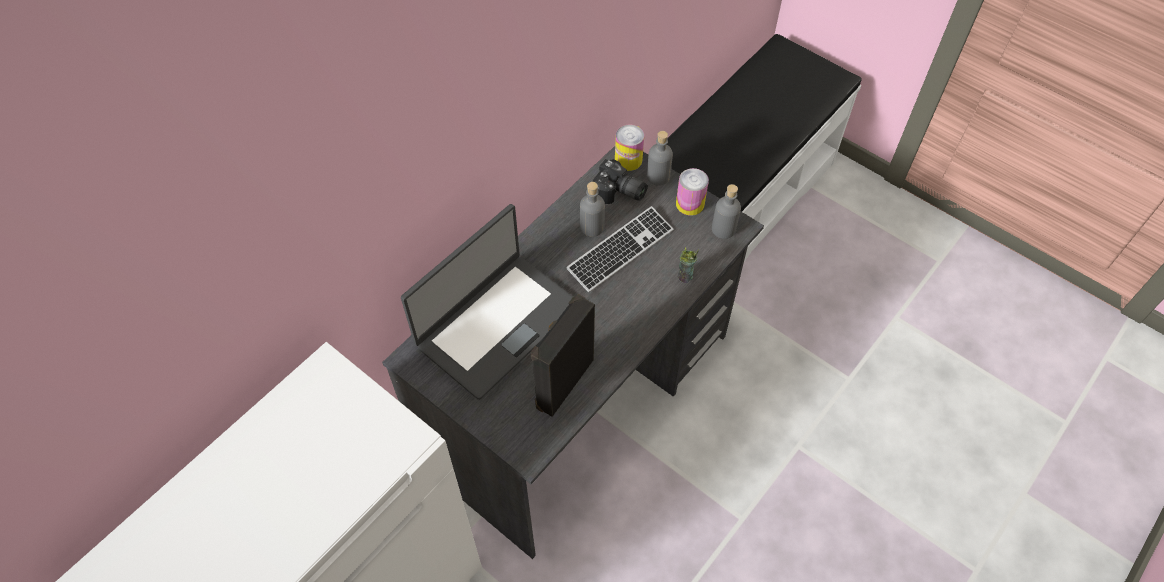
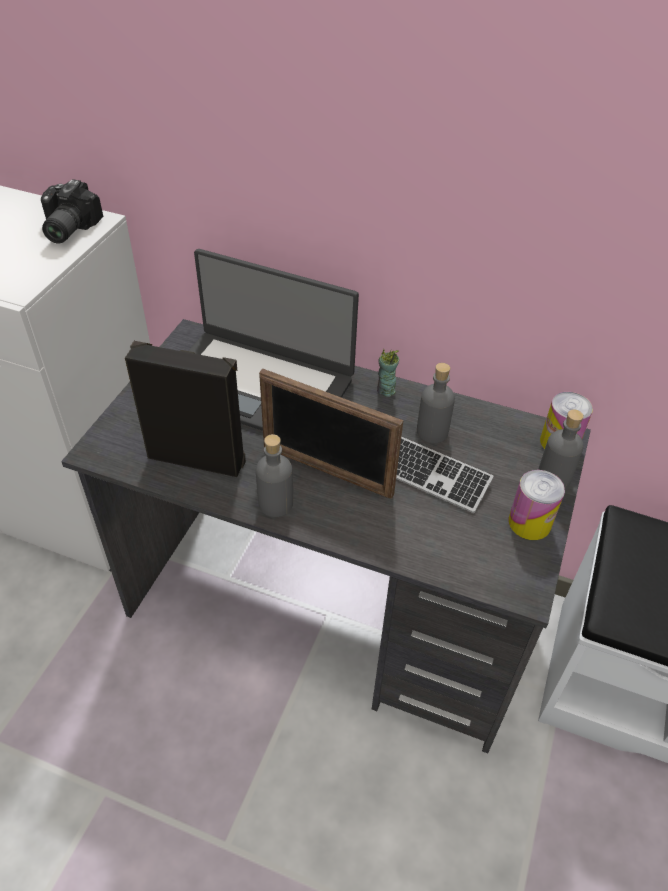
camera: 70 degrees right, 10 degrees down
camera [593,159,648,204] -> camera moved to [41,179,103,244]
cup [677,247,699,283] -> cup moved to [377,349,399,397]
grey bottle [712,184,741,239] -> grey bottle moved to [256,434,293,517]
none -> picture frame [259,369,403,499]

